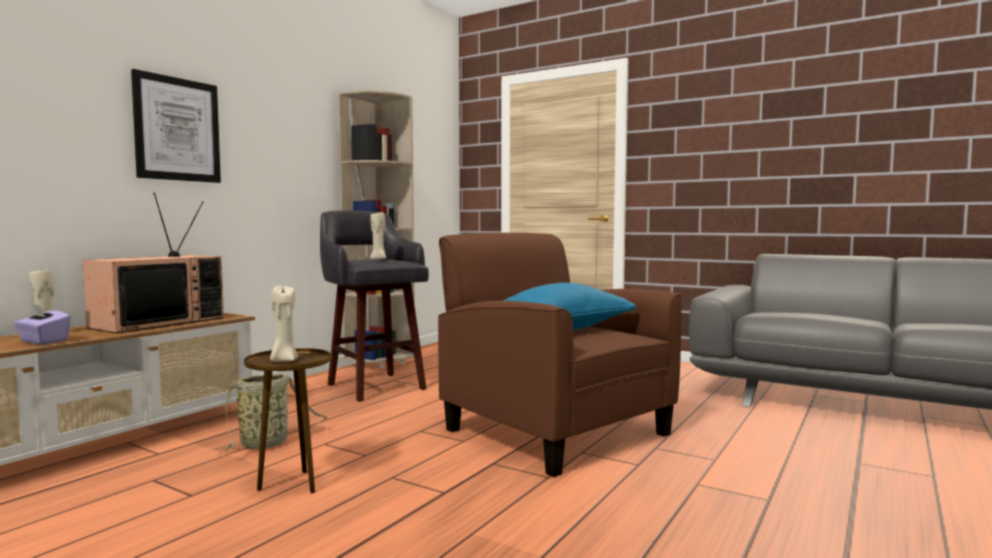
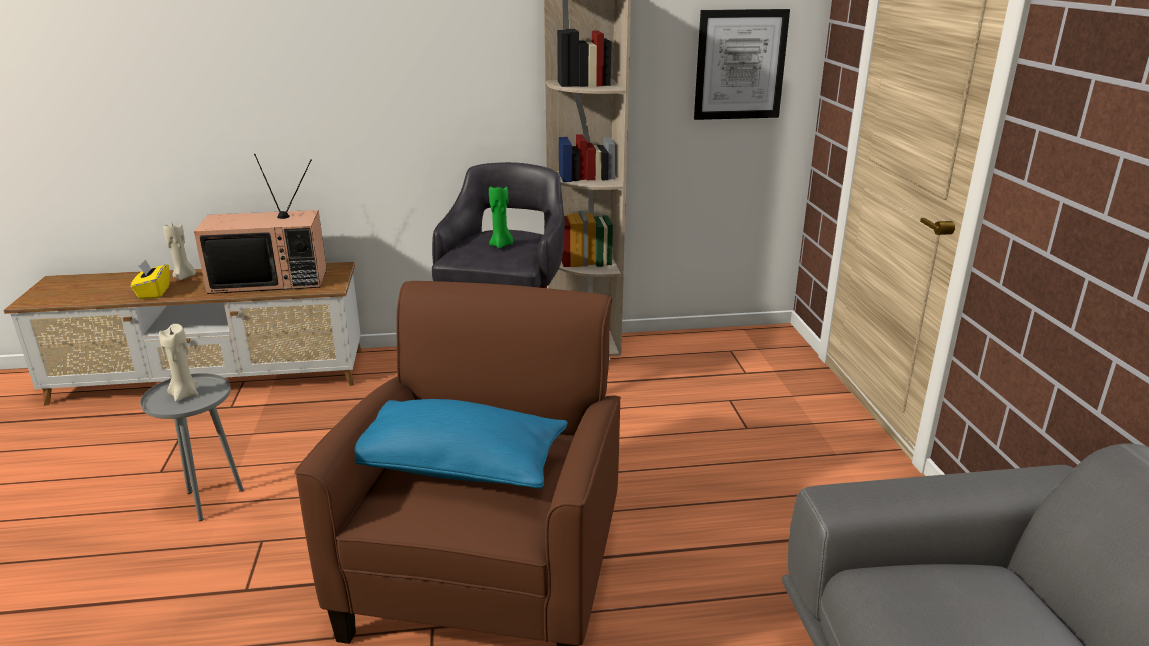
camera: 50 degrees right, 20 degrees up
purple tissue box [14,304,71,345] -> yellow tissue box [131,259,170,299]
picture [131,69,221,183] -> picture moved to [694,9,790,120]
basket [215,374,328,451] -> none
brown side table [244,348,331,493] -> grey side table [140,373,244,521]
beige candle [370,211,386,260] -> green candle [489,186,513,248]

